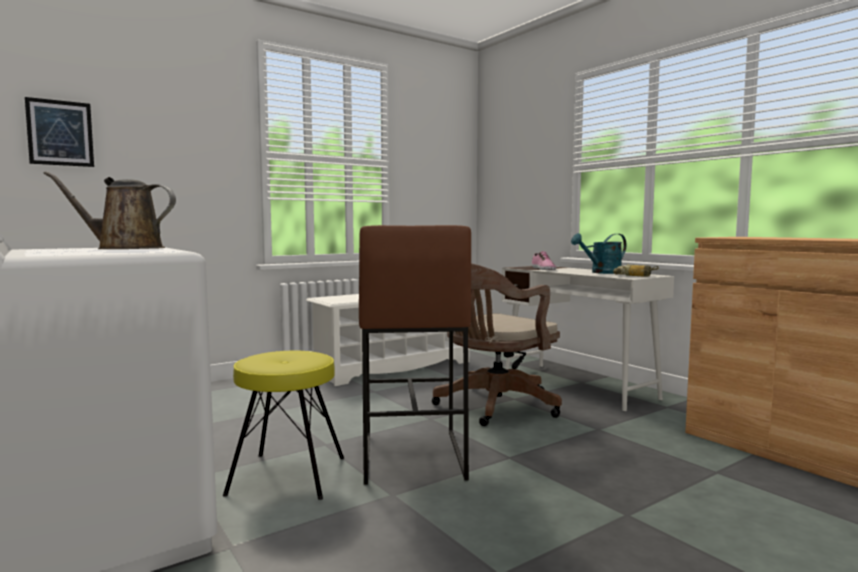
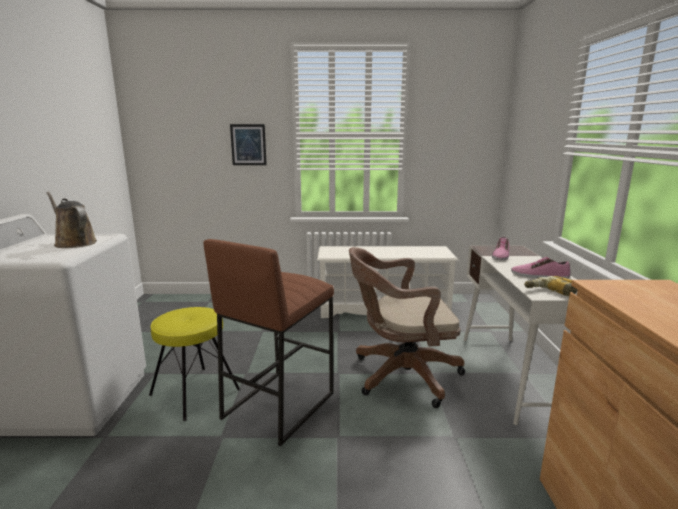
camera: 35 degrees right, 10 degrees up
picture [25,97,94,167] -> picture moved to [230,124,267,165]
turquoise watering can [571,233,626,274] -> shoe [511,257,571,279]

